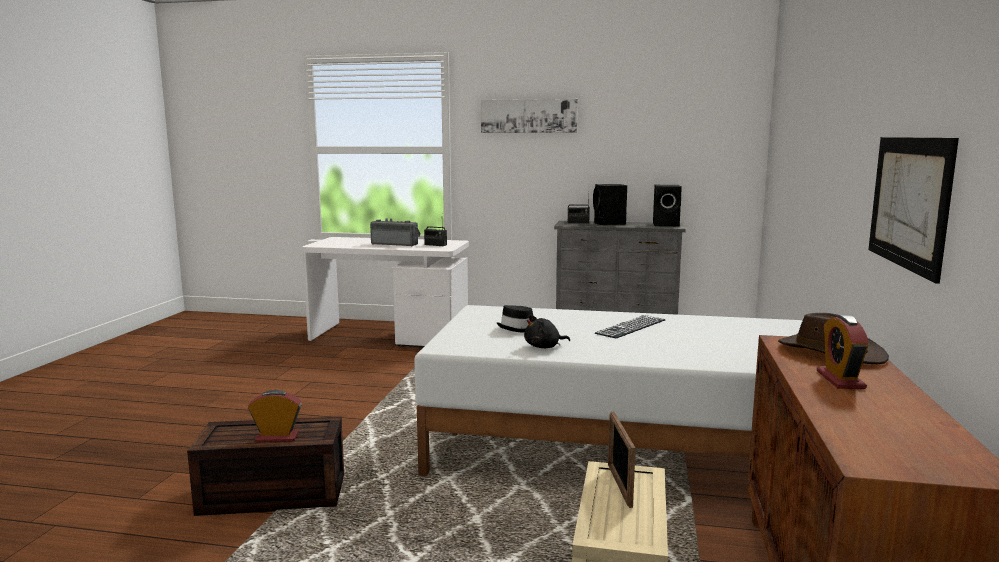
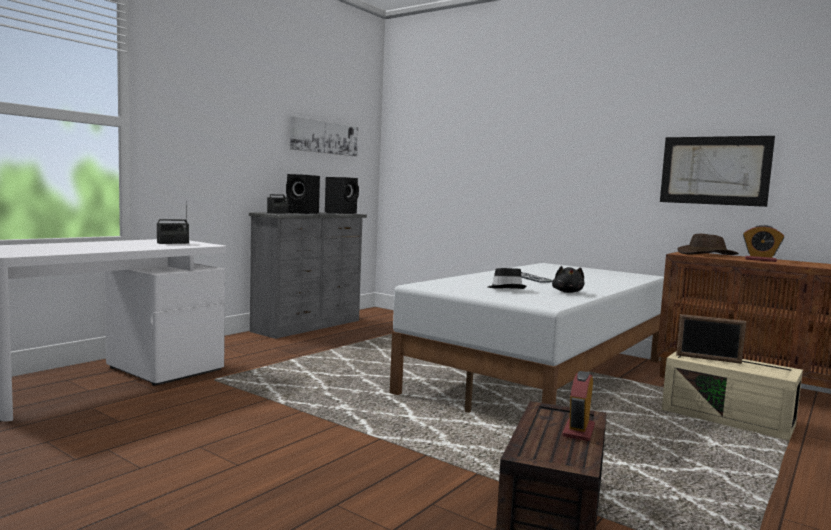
camera: 65 degrees left, 5 degrees down
radio [370,218,421,247] -> none
picture [481,99,578,133] -> picture moved to [290,116,358,156]

